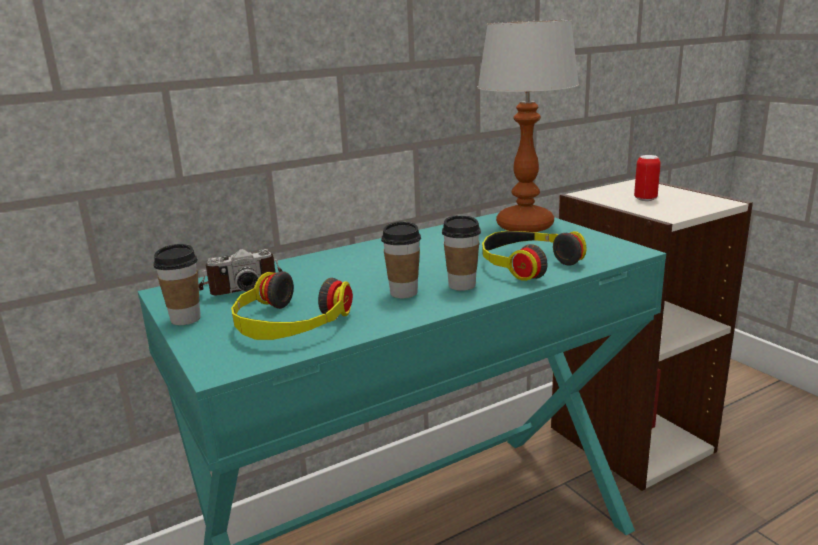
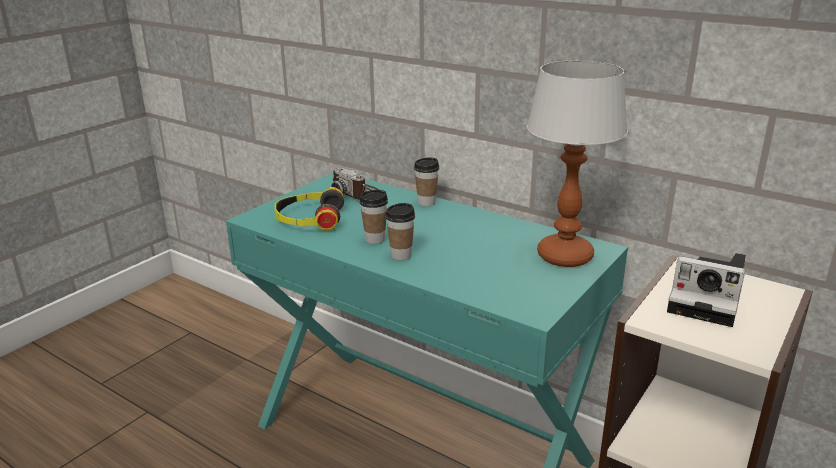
camera: 65 degrees right, 5 degrees up
cup [153,244,201,325] -> cup moved to [414,157,439,206]
headphones [482,231,587,281] -> none
can [634,155,661,201] -> camera [667,253,746,327]

